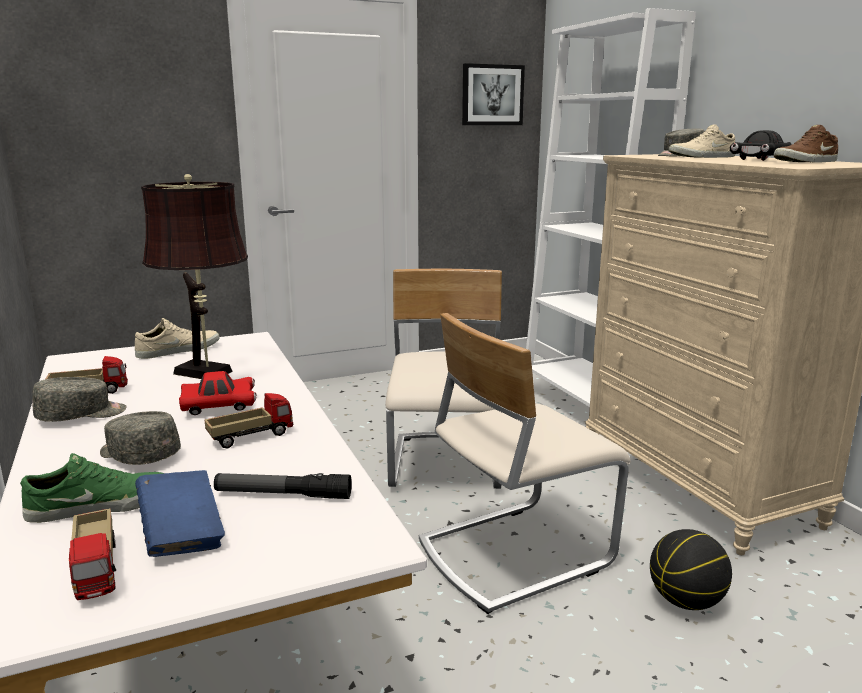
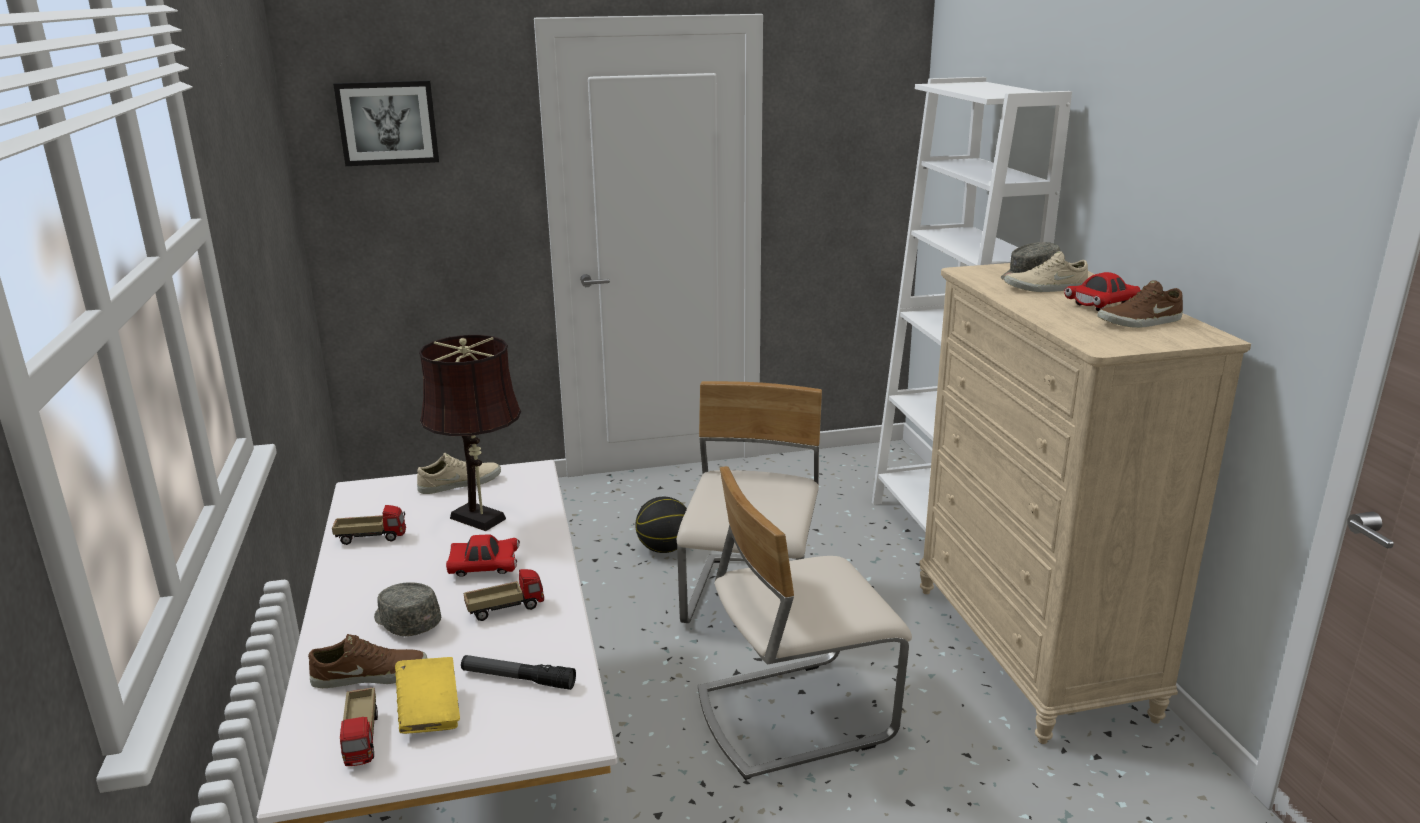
camera: 10 degrees right, 5 degrees up
green shoe [20,453,163,523] -> brown shoe [308,634,428,688]
grey cap [32,377,127,422] -> none
blue book [135,470,225,557] -> yellow book [395,657,460,734]
picture [462,63,525,125] -> picture moved to [333,80,439,166]
basketball [650,529,732,610] -> basketball moved to [635,497,687,553]
black toy car [730,130,792,161] -> red toy car [1064,272,1141,311]

